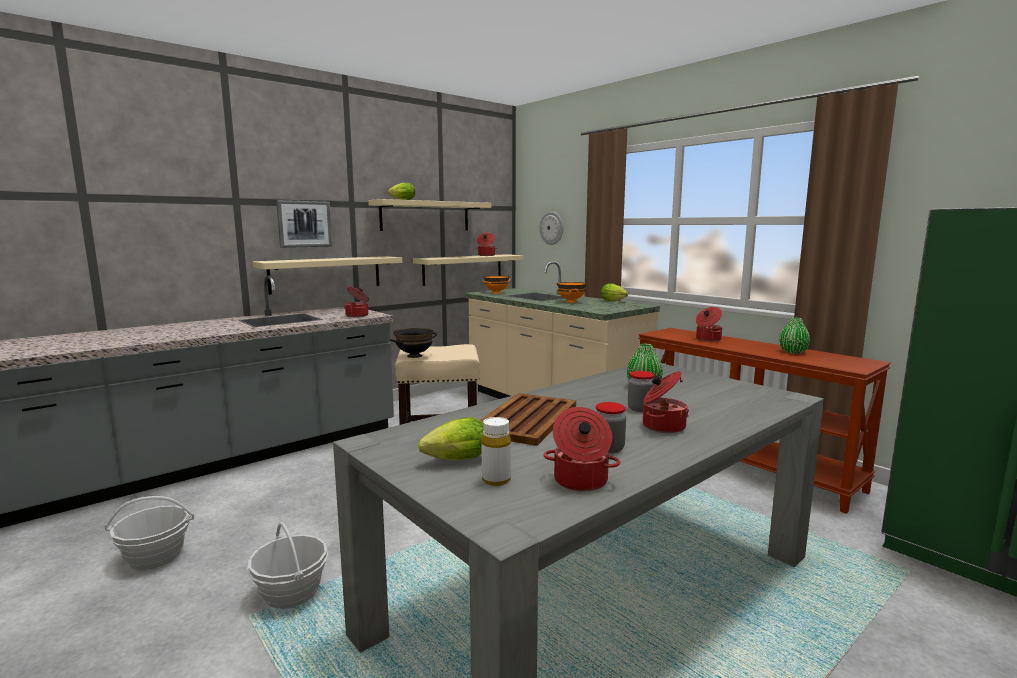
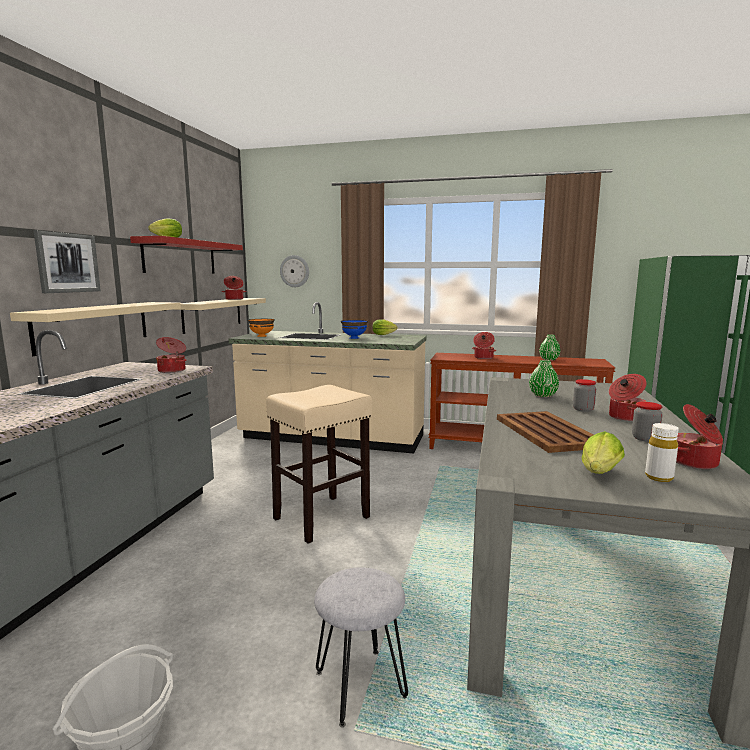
camera: 35 degrees left, 0 degrees up
basket [247,522,328,609] -> grey stool [314,567,408,727]
beige shelf [368,199,491,231] -> red shelf [130,236,243,274]
black bowl [390,328,437,358] -> none
orange bowl [557,282,587,303] -> blue bowl [341,320,368,339]

